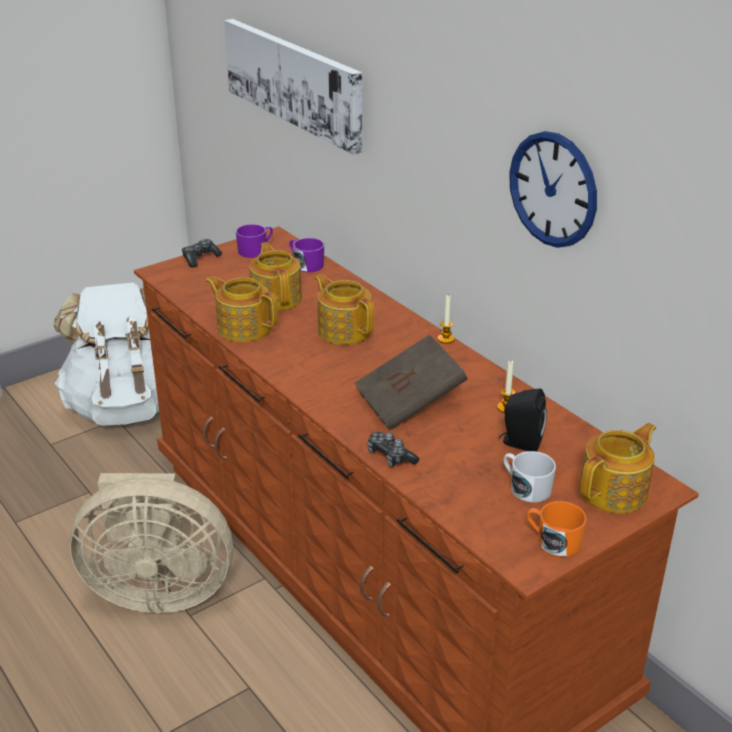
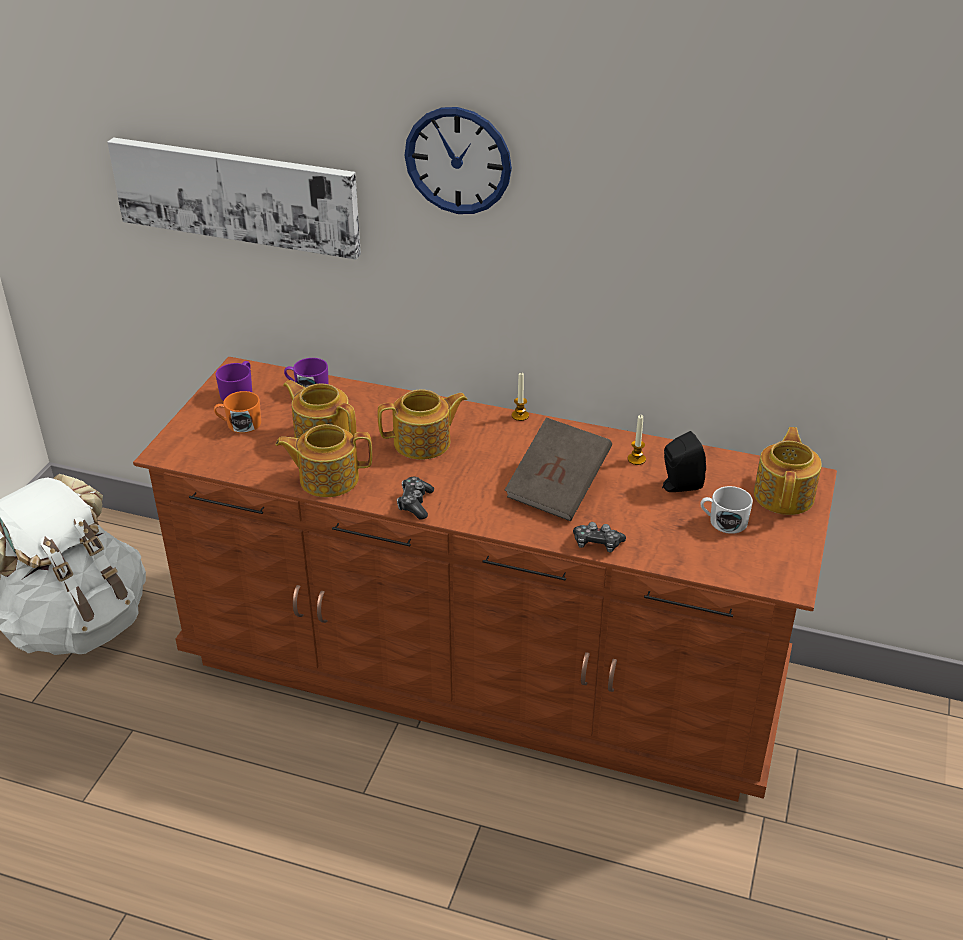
camera: 35 degrees left, 5 degrees up
beige fan [70,473,233,613] -> none
game controller [182,239,222,267] -> game controller moved to [397,477,434,520]
teapot [314,274,374,345] -> teapot turned 150 degrees clockwise [378,390,467,460]
wall clock [509,131,597,248] -> wall clock moved to [404,107,512,214]
orange mug [527,501,587,557] -> orange mug moved to [214,391,261,433]

